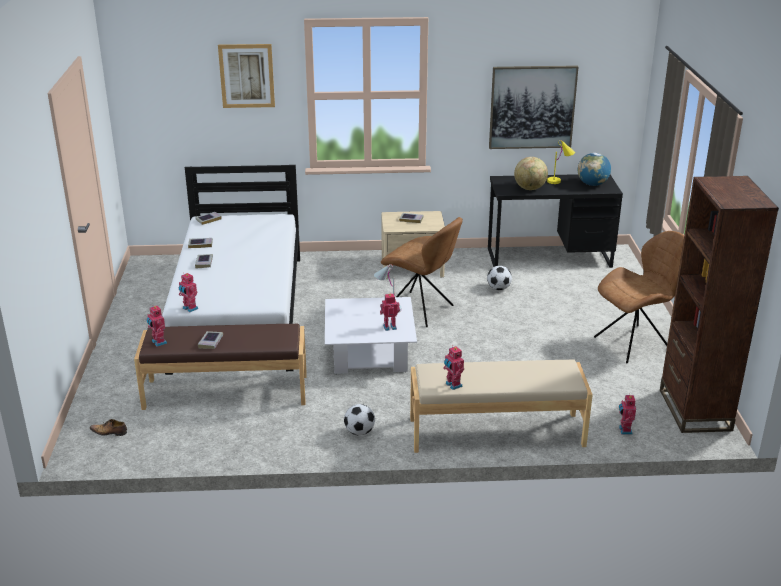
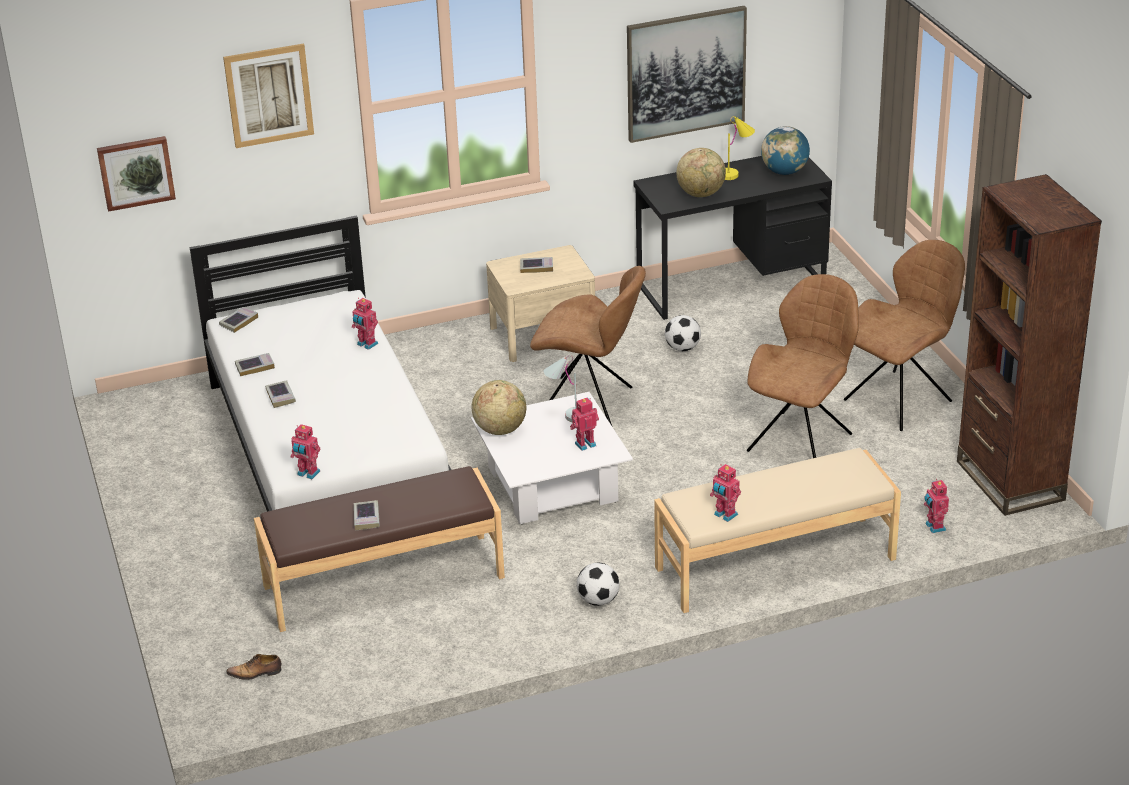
camera: 15 degrees left, 5 degrees up
toy robot [146,306,167,347] -> toy robot moved to [352,298,378,350]
none -> picture [97,136,176,212]
none -> globe [471,380,526,435]
none -> brown chair [747,274,859,458]

